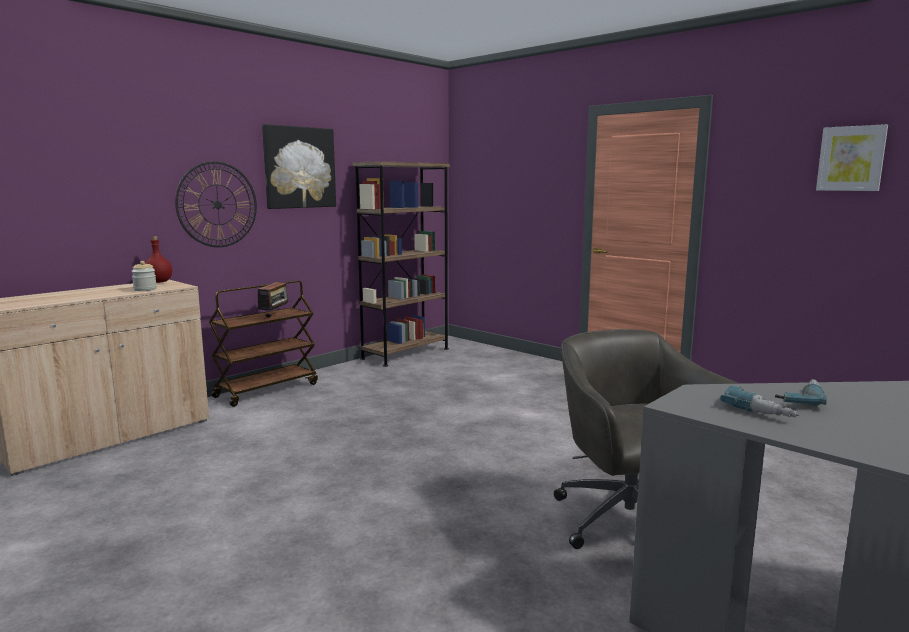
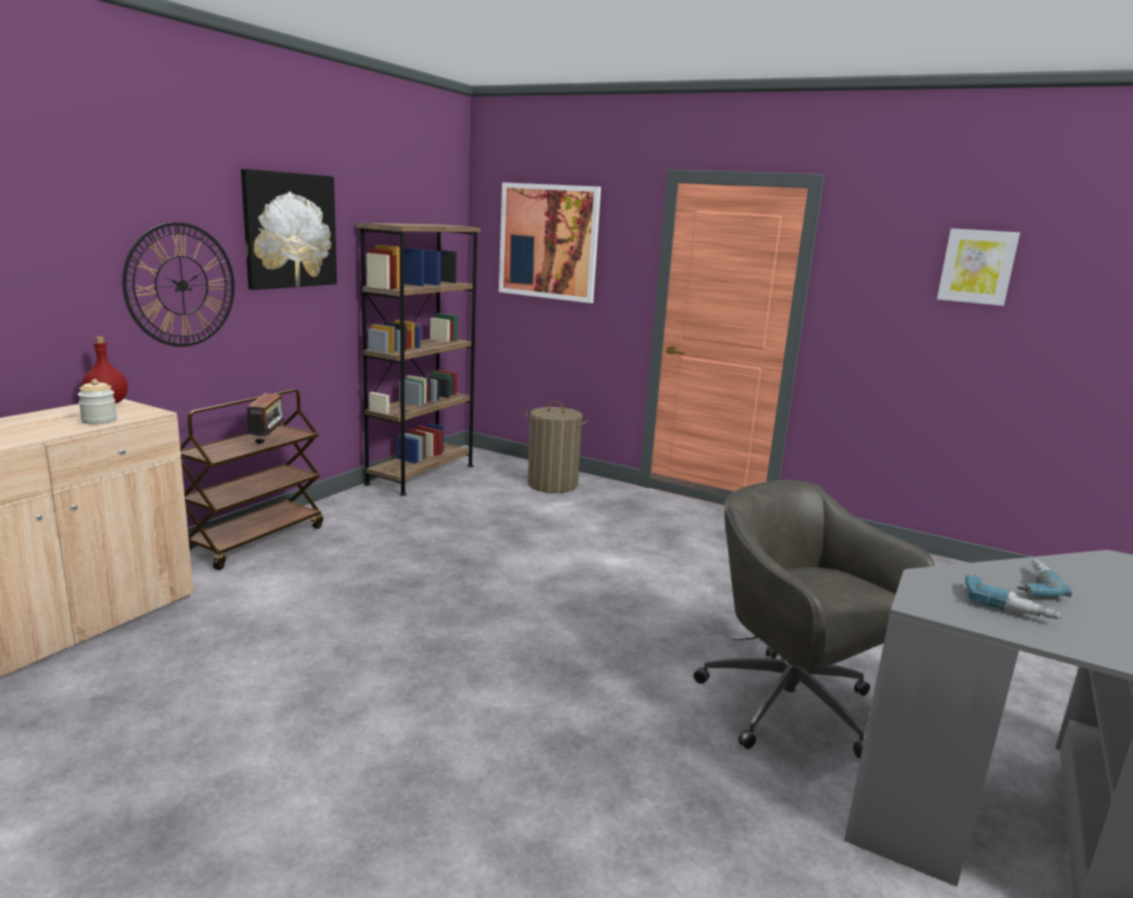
camera: 15 degrees left, 5 degrees up
none -> picture [499,182,601,303]
none -> laundry basket [526,401,588,493]

